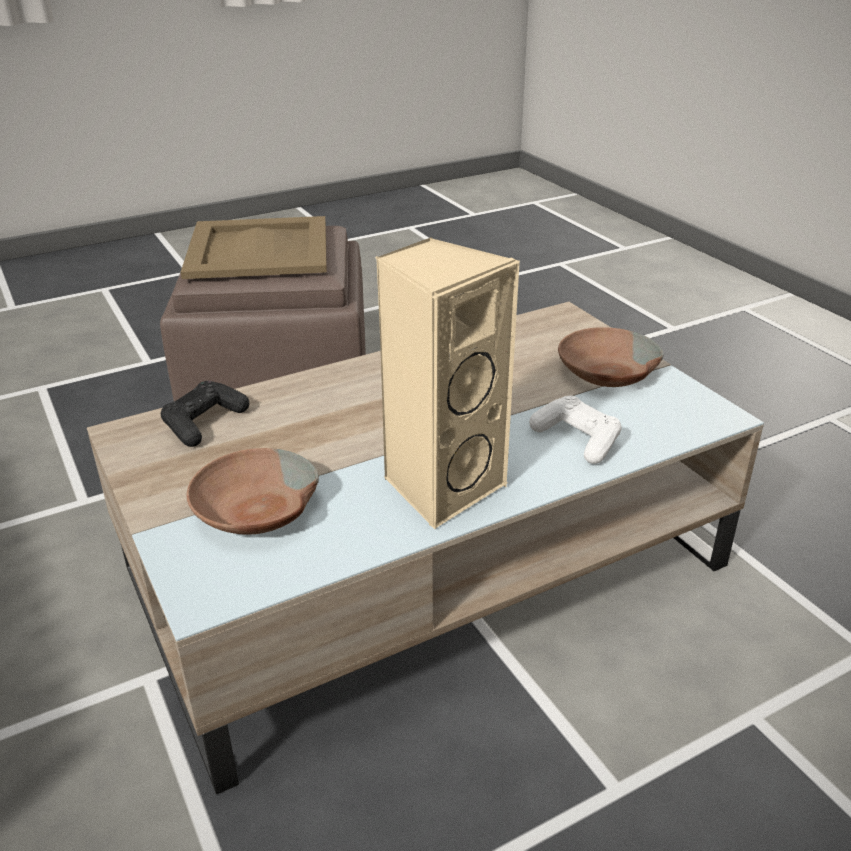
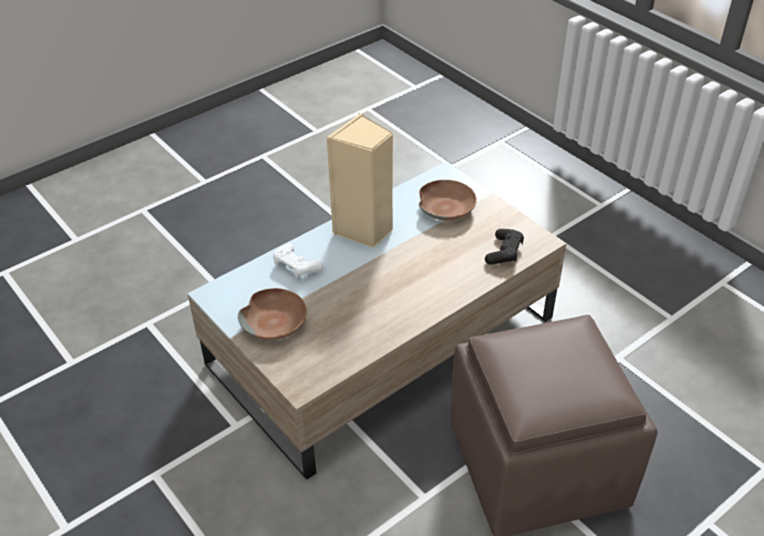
camera: 170 degrees right, 10 degrees up
beige tray [181,216,327,279] -> none

